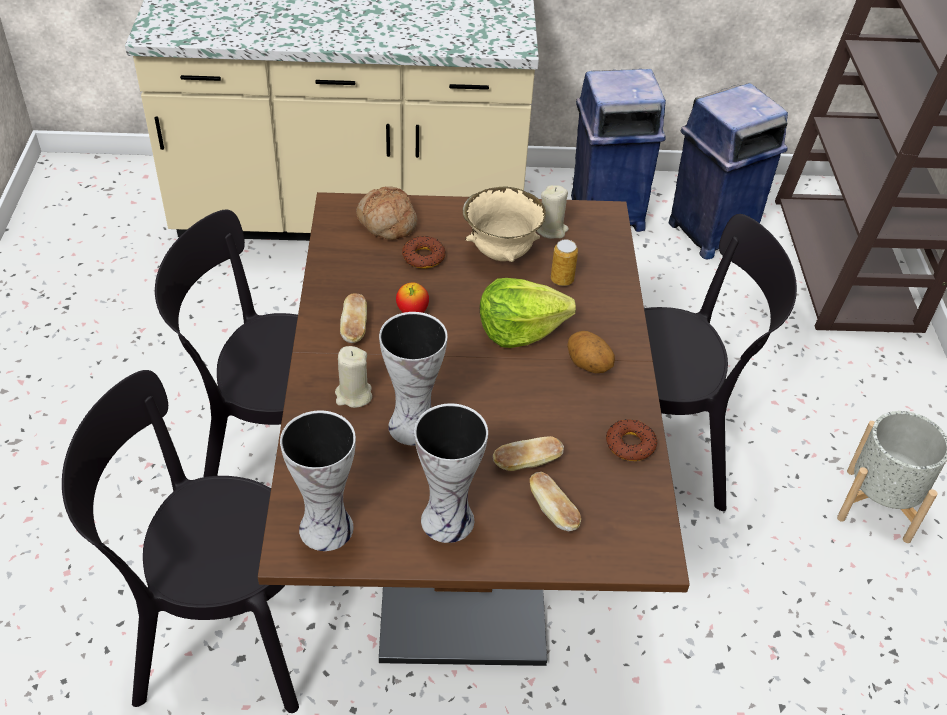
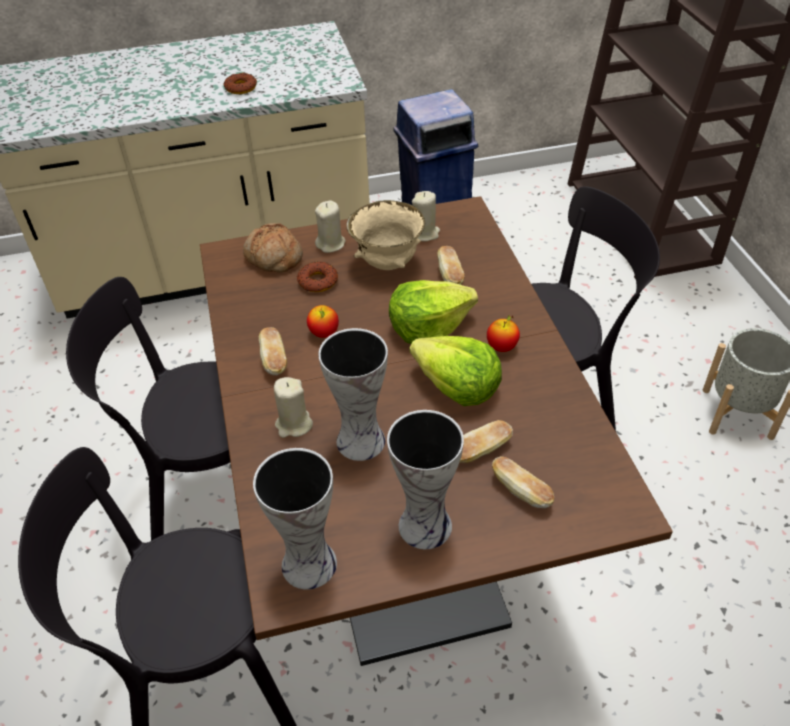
camera: 10 degrees left, 0 degrees up
can [551,240,578,286] -> bread [437,246,464,285]
potato [567,331,615,373] -> apple [487,315,520,352]
donut [606,419,657,461] -> donut moved to [224,73,257,94]
blue trash can [669,83,788,259] -> none
none -> beige candle [315,200,345,253]
none -> lettuce [410,336,502,406]

